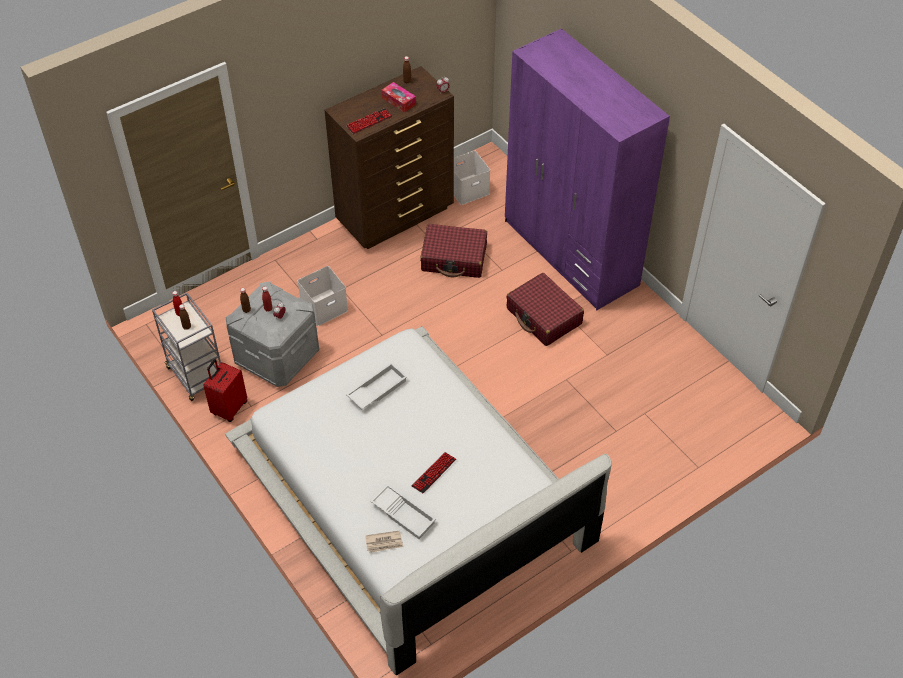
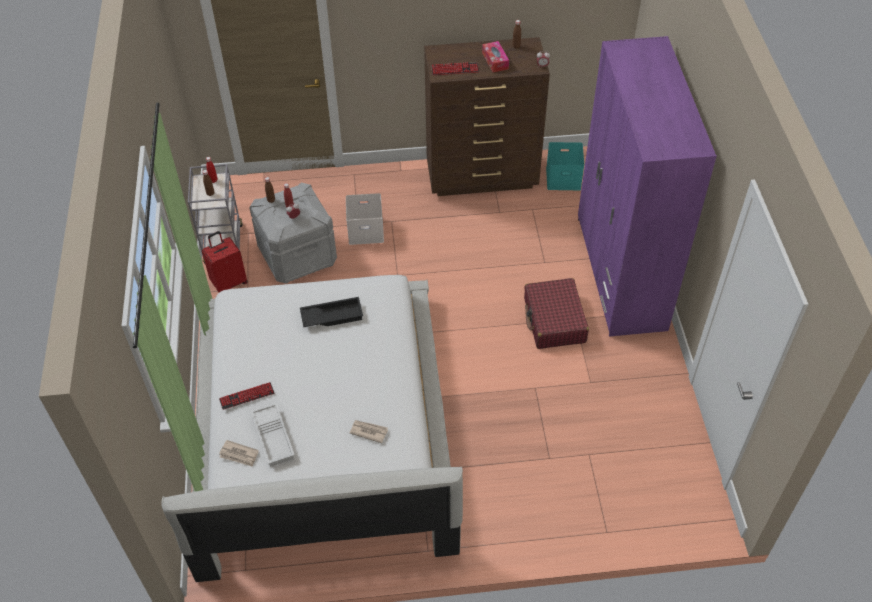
camera: 30 degrees right, 0 degrees up
white tray [346,362,408,409] -> black tray [300,297,363,327]
keyboard [412,452,456,493] -> keyboard moved to [219,382,274,410]
red suitcase [420,224,487,278] -> none
white storage box [454,150,490,205] -> turquoise storage box [546,142,584,190]
none -> newspaper [350,420,388,443]

